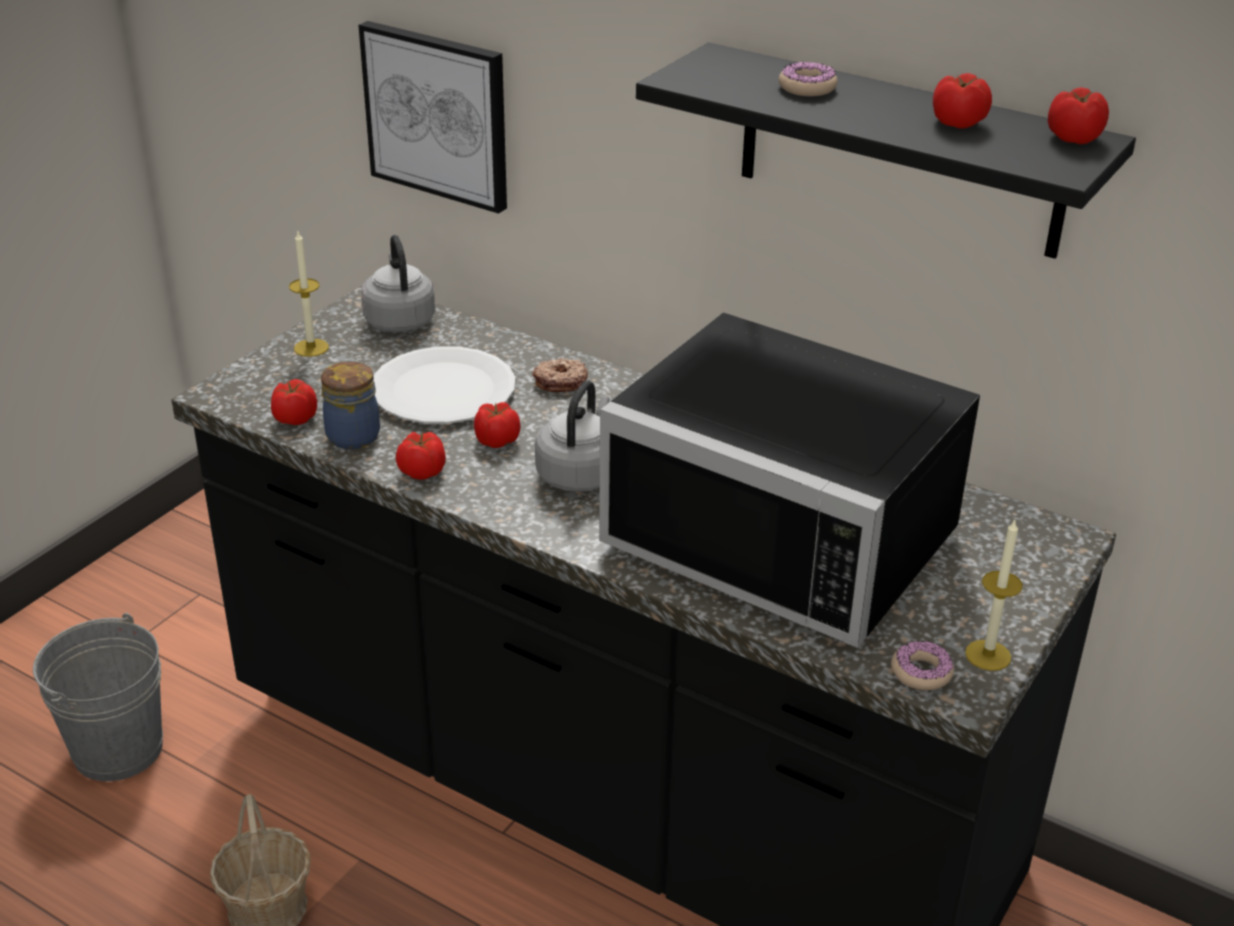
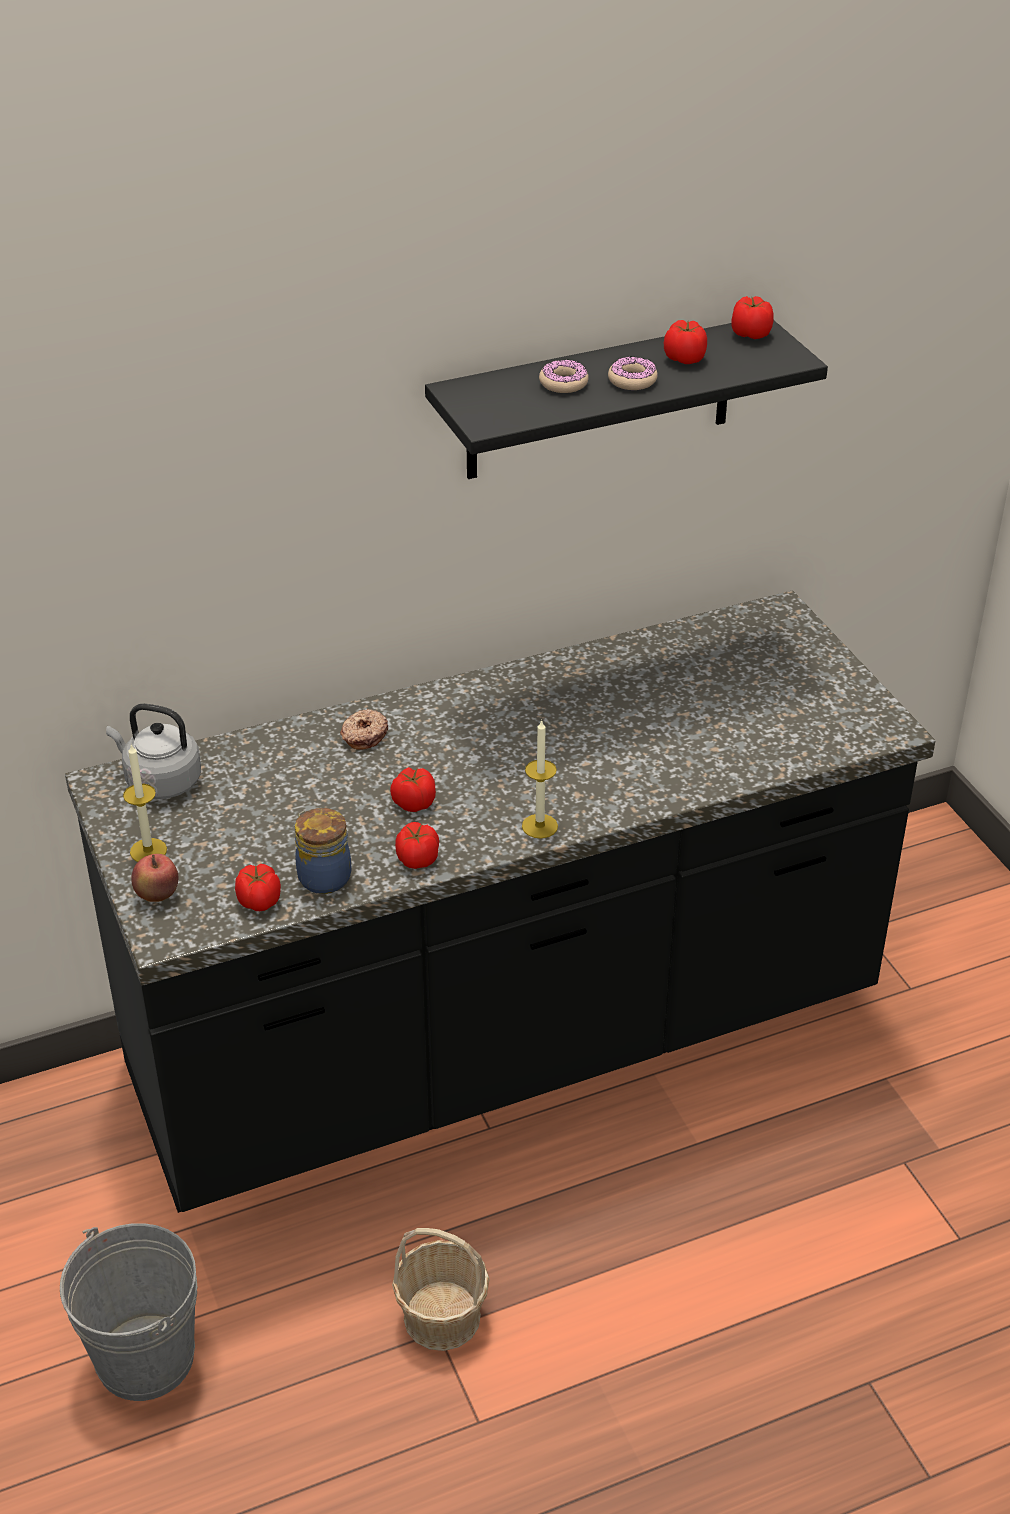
camera: 55 degrees left, 5 degrees up
picture [358,21,507,214] -> none
white plate [373,346,515,423] -> none
grey kettle [535,380,610,492] -> none
black microwave [599,312,980,648] -> none
donut [891,641,954,690] -> donut moved to [608,357,657,390]
candle [965,518,1023,671] -> candle moved to [522,719,558,839]
none -> apple [131,854,178,902]

